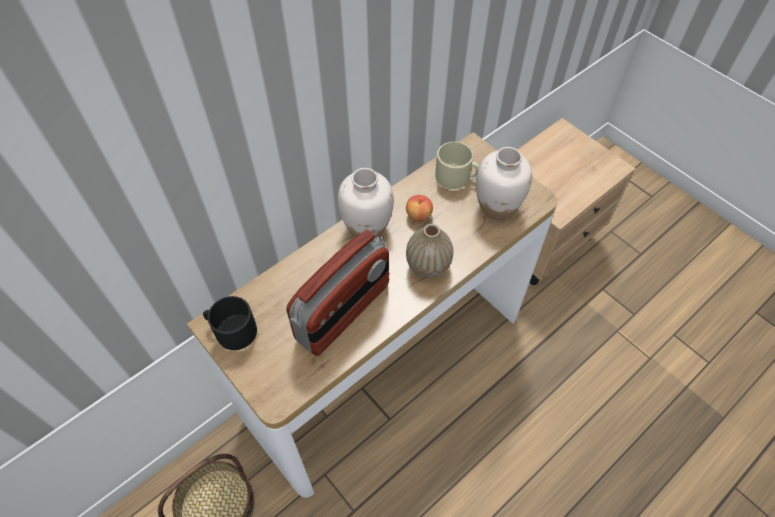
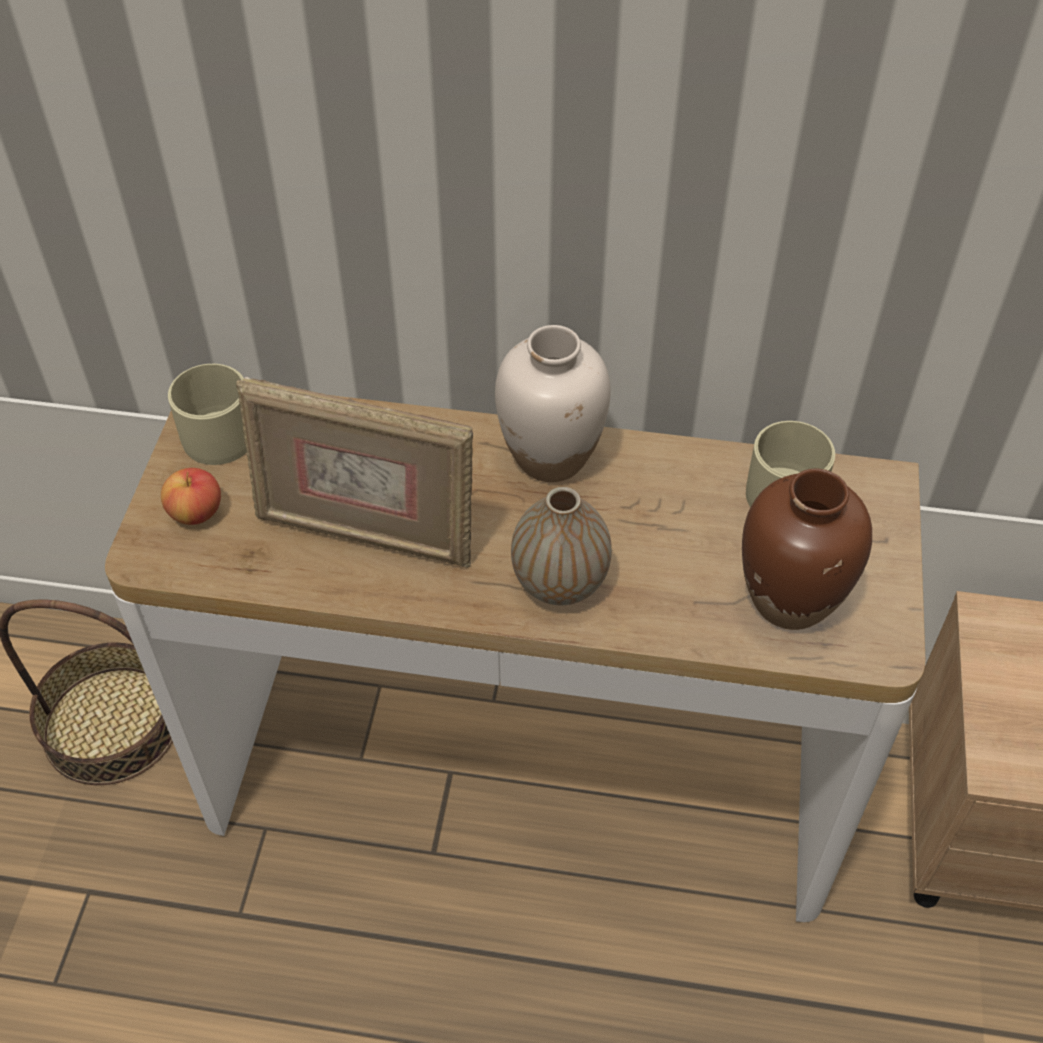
camera: 50 degrees right, 5 degrees down
black mug [203,296,257,350] -> beige mug [168,364,247,465]
radio [286,229,389,356] -> picture frame [236,377,473,568]
apple [406,195,433,221] -> apple moved to [161,468,221,525]
white vase [476,147,532,220] -> brown vase [742,469,872,630]

